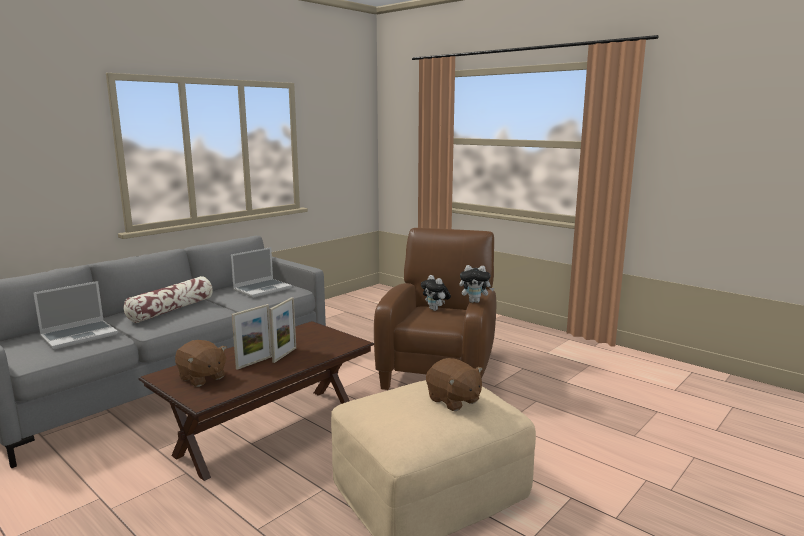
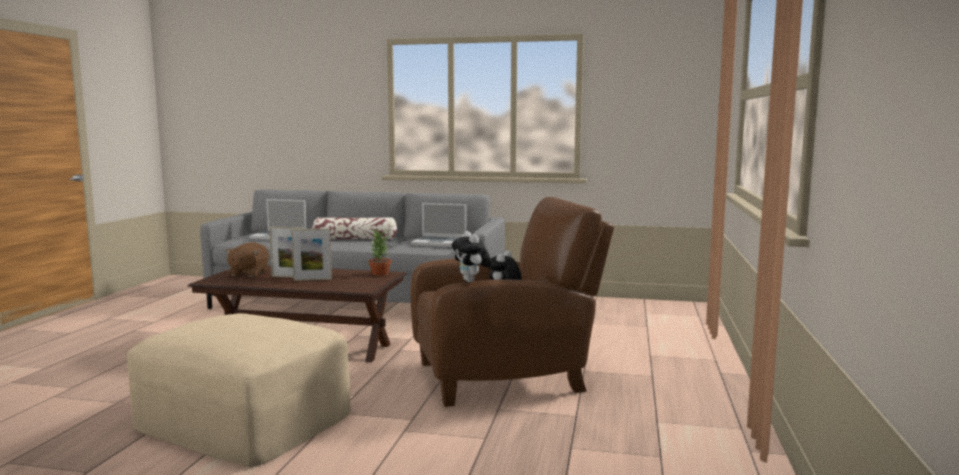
camera: 60 degrees right, 5 degrees down
brown plush toy [426,358,483,411] -> none
none -> potted plant [369,230,391,276]

